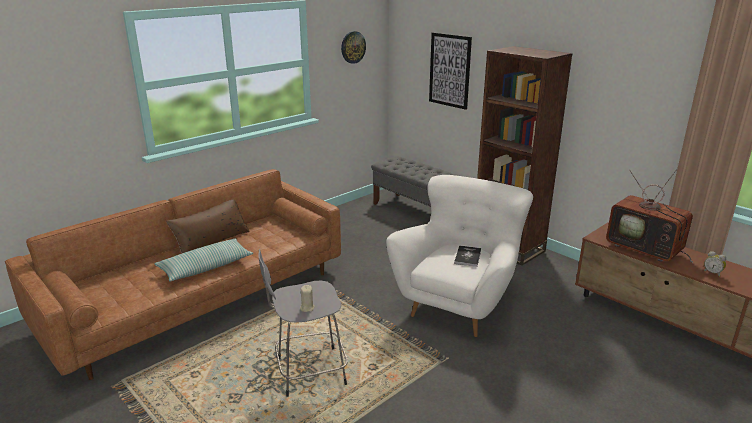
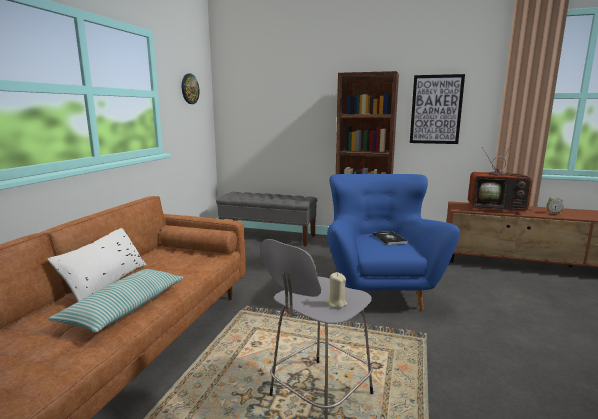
camera: 30 degrees left, 10 degrees down
brown pillow [166,200,250,253] -> white pillow [47,228,146,302]
white armchair [386,175,533,337] -> blue armchair [327,174,460,310]
picture [429,32,472,110] -> picture moved to [410,74,465,144]

